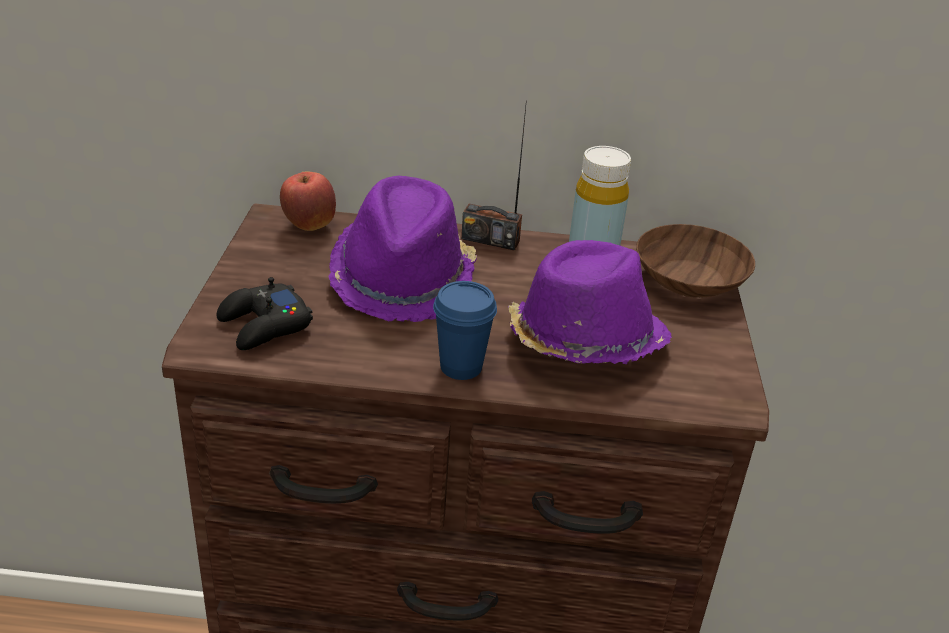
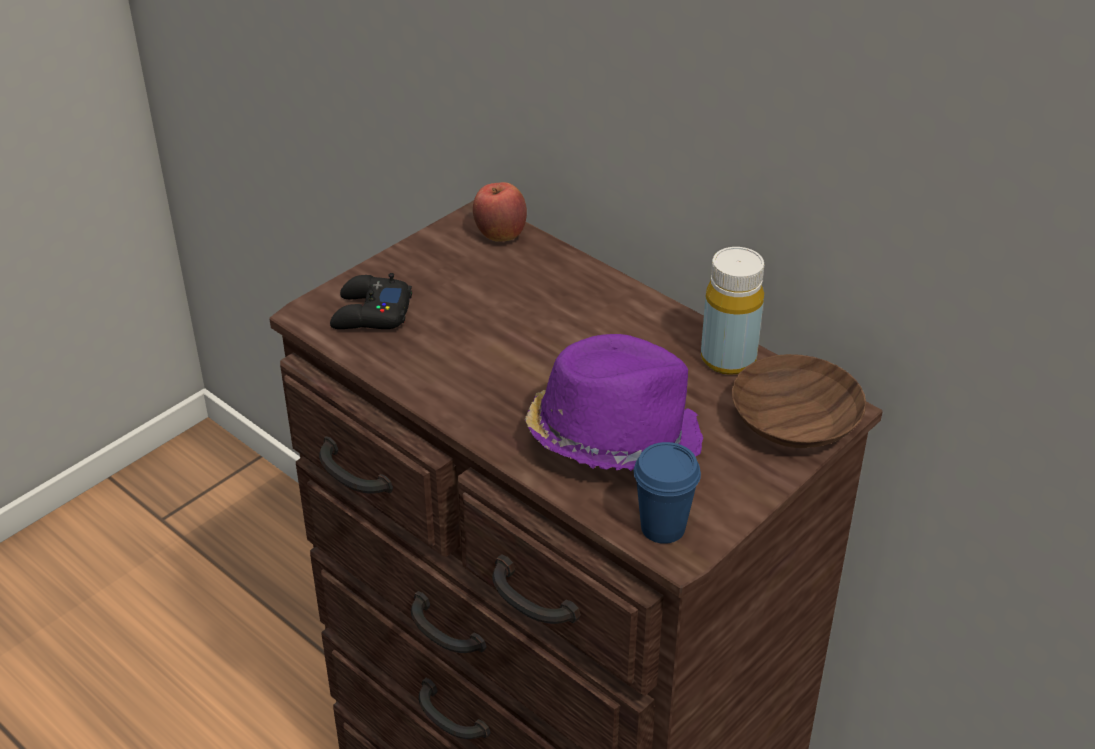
camera: 40 degrees right, 5 degrees up
purple hat [328,176,477,322] -> none
blue cup [433,281,497,380] -> blue cup moved to [634,442,701,544]
radio [461,100,527,251] -> none

